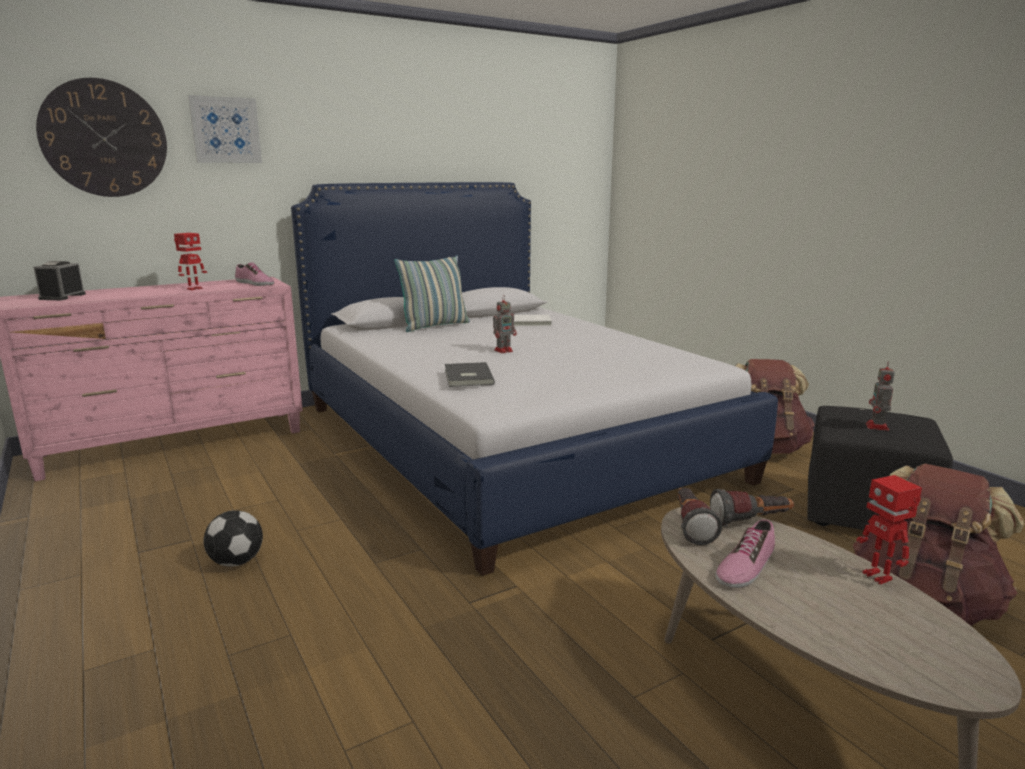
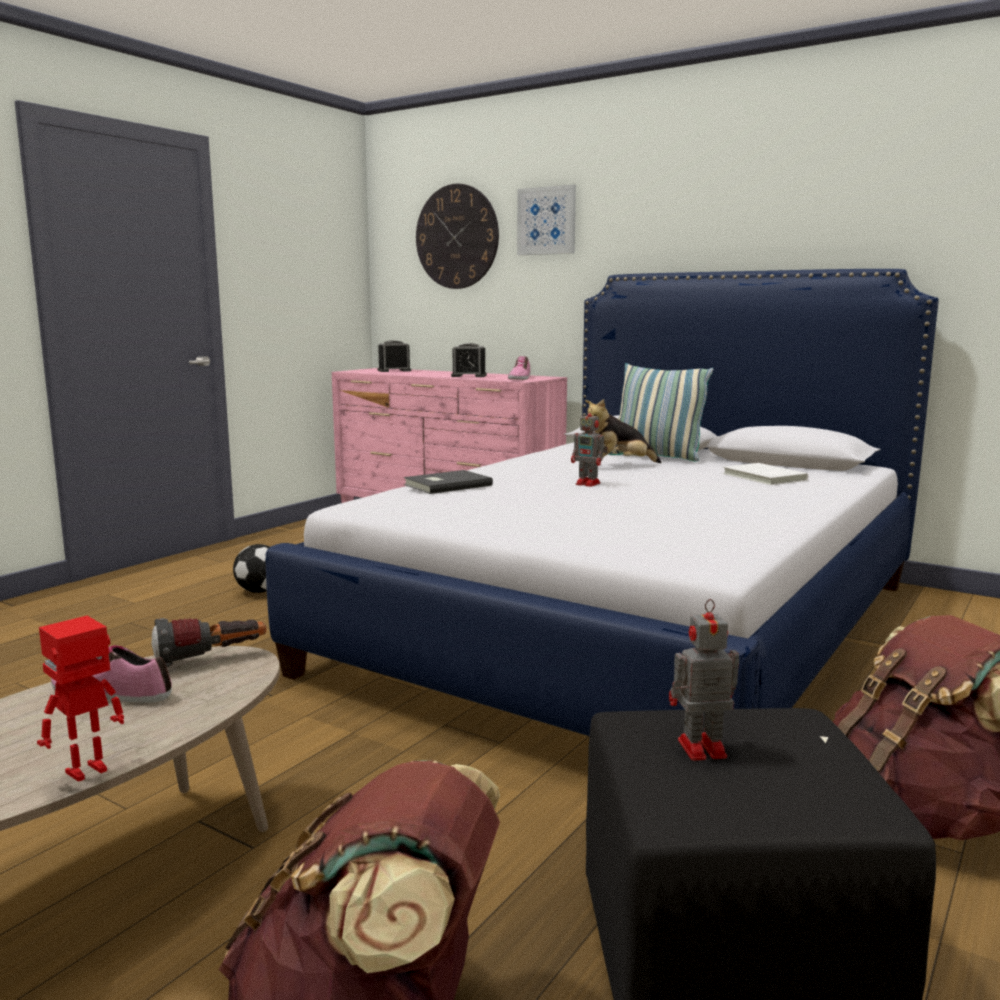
camera: 65 degrees right, 5 degrees down
toy robot [174,233,207,290] -> alarm clock [451,343,487,377]
flashlight [710,489,794,527] -> none
none -> plush toy [585,399,661,463]

